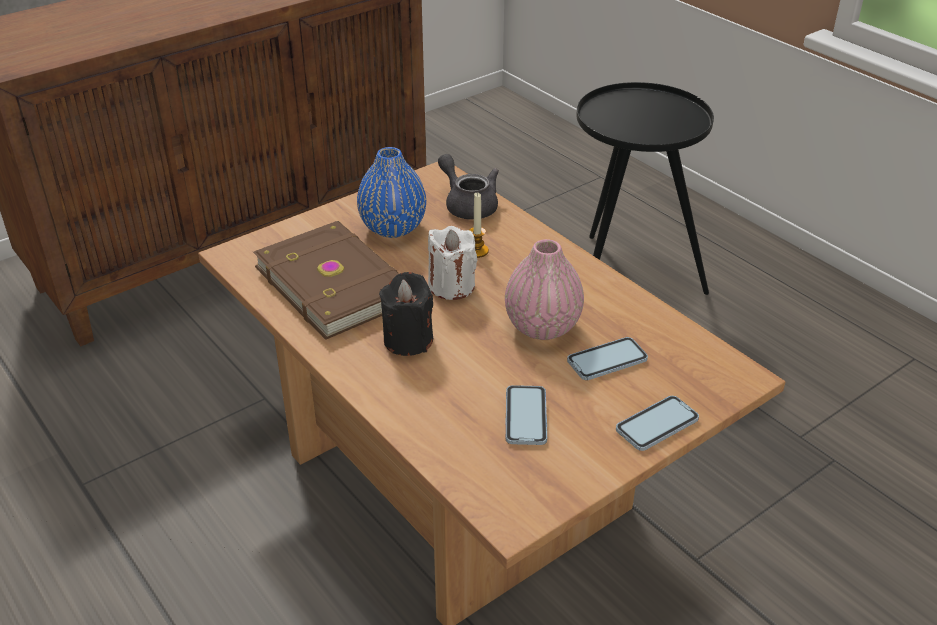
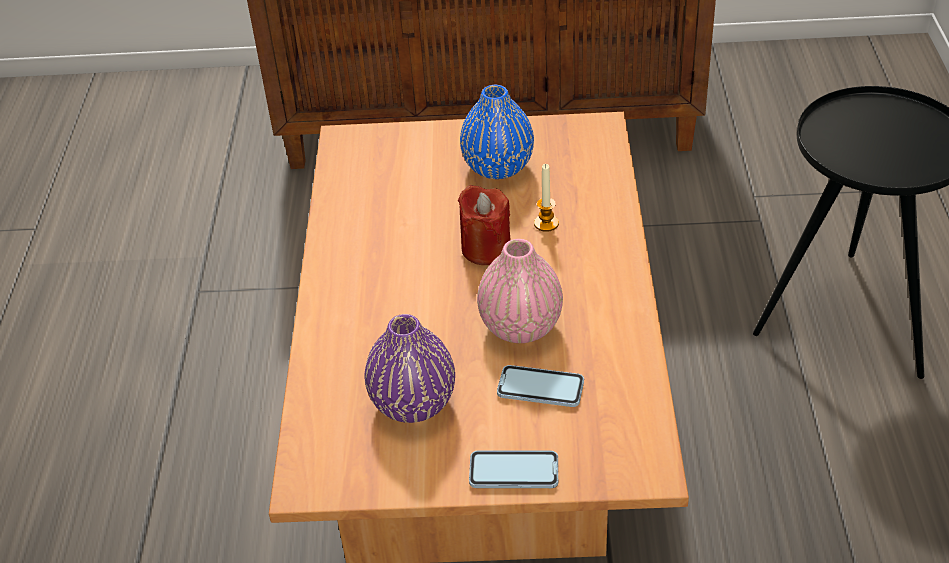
camera: 40 degrees right, 5 degrees up
brown book [253,221,399,340] -> none
black candle [379,272,433,356] -> none
white candle [428,226,478,300] -> red candle [458,185,511,265]
grey teapot [438,154,499,220] -> none
phone [505,385,547,445] -> purple vase [365,314,455,423]

